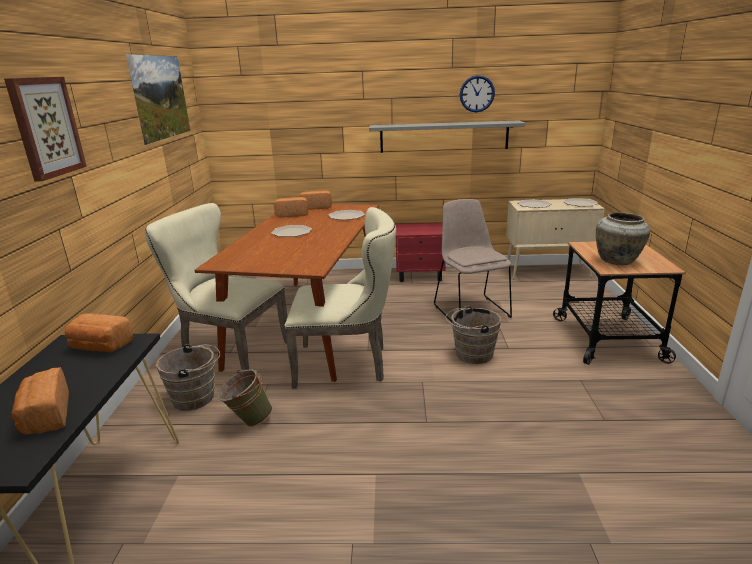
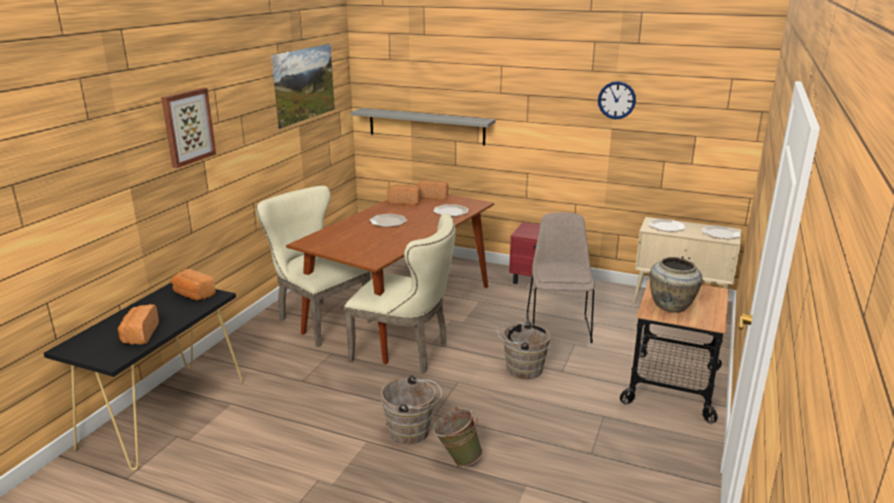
camera: 20 degrees right, 0 degrees up
brown bucket [156,344,220,411] -> brown bucket moved to [380,375,442,444]
green bucket [218,370,273,427] -> green bucket moved to [433,406,483,466]
grey shelf [369,120,525,153] -> grey shelf moved to [351,108,496,146]

